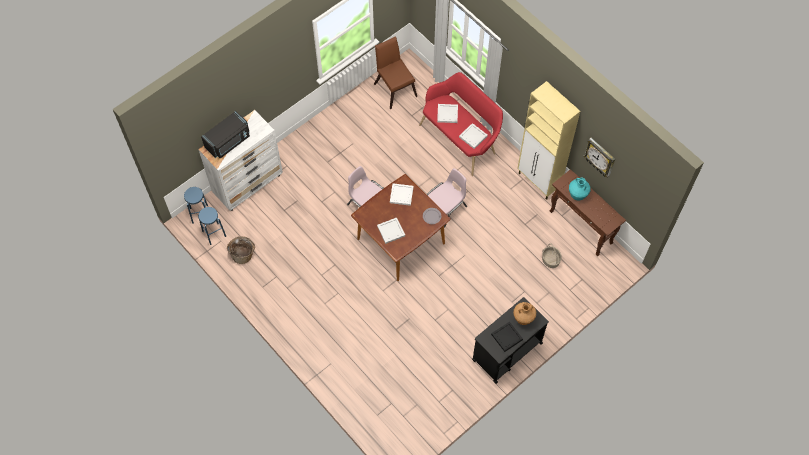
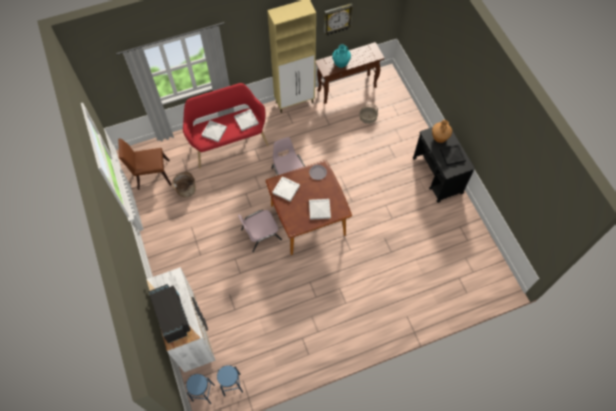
camera: 70 degrees left, 0 degrees up
basket [227,236,255,264] -> basket moved to [172,171,196,198]

